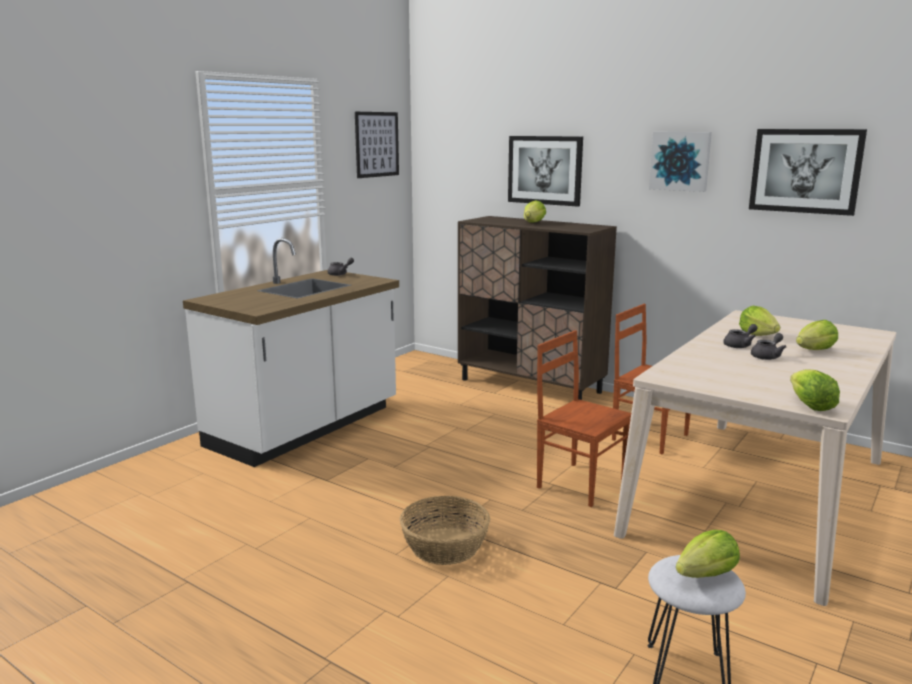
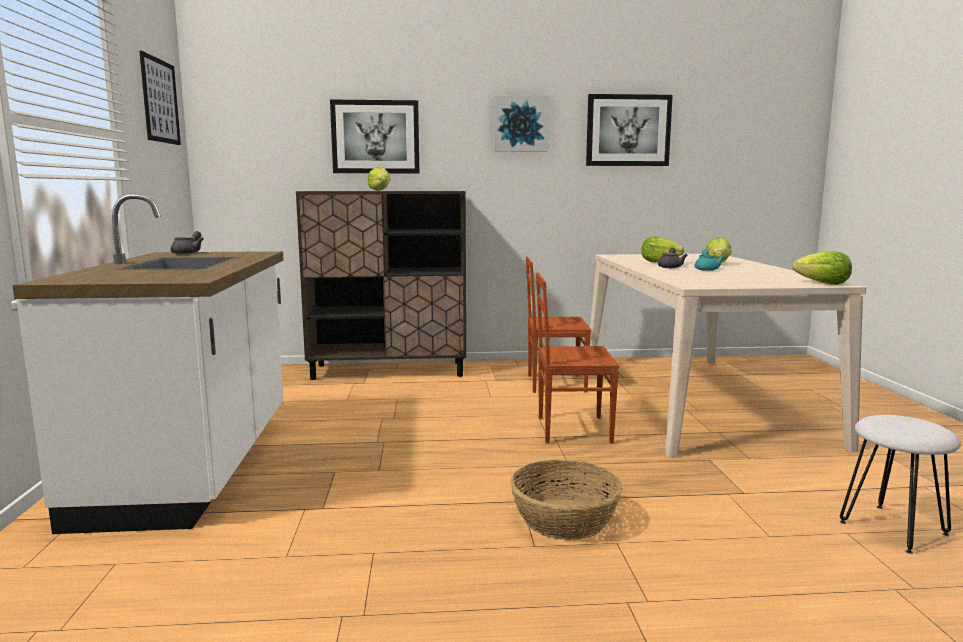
camera: 40 degrees left, 5 degrees down
lettuce [676,530,740,578] -> none
grey teapot [751,333,787,360] -> turquoise teapot [694,249,725,271]

